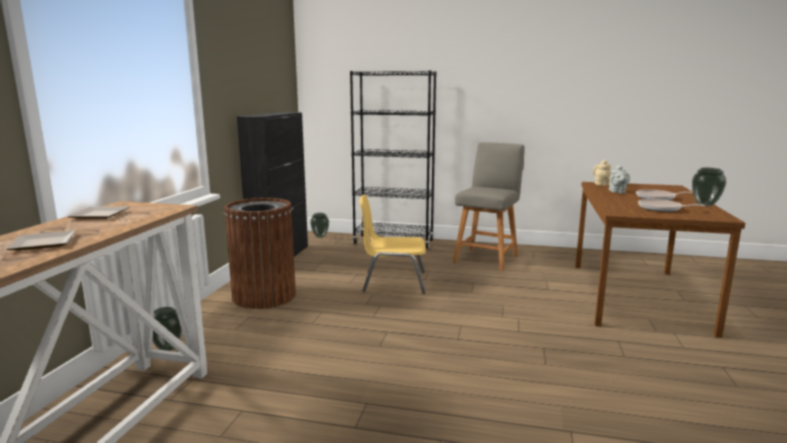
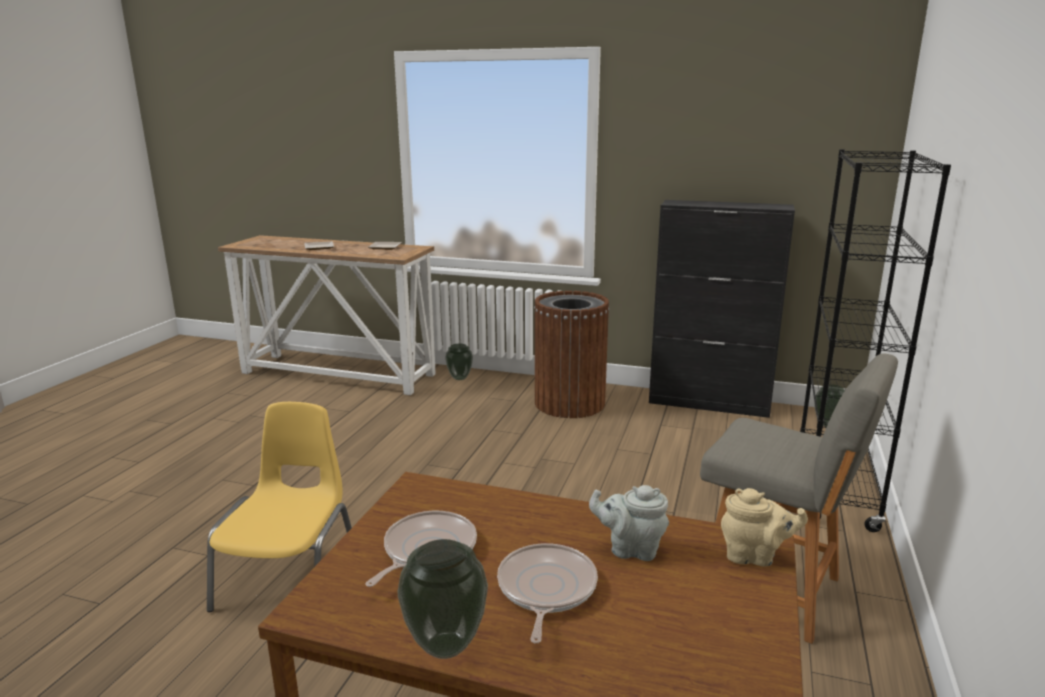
camera: 95 degrees right, 5 degrees up
yellow chair [359,194,426,294] -> yellow chair moved to [207,402,352,612]

